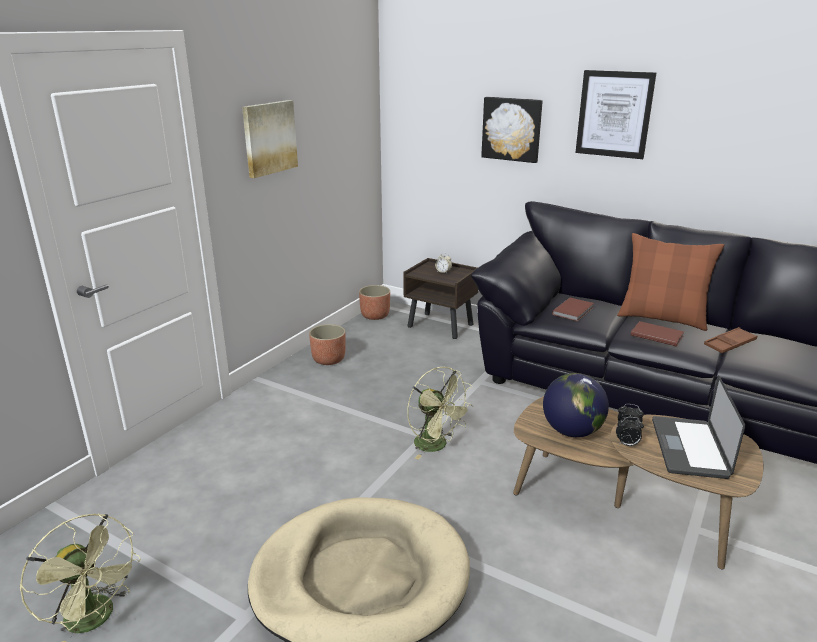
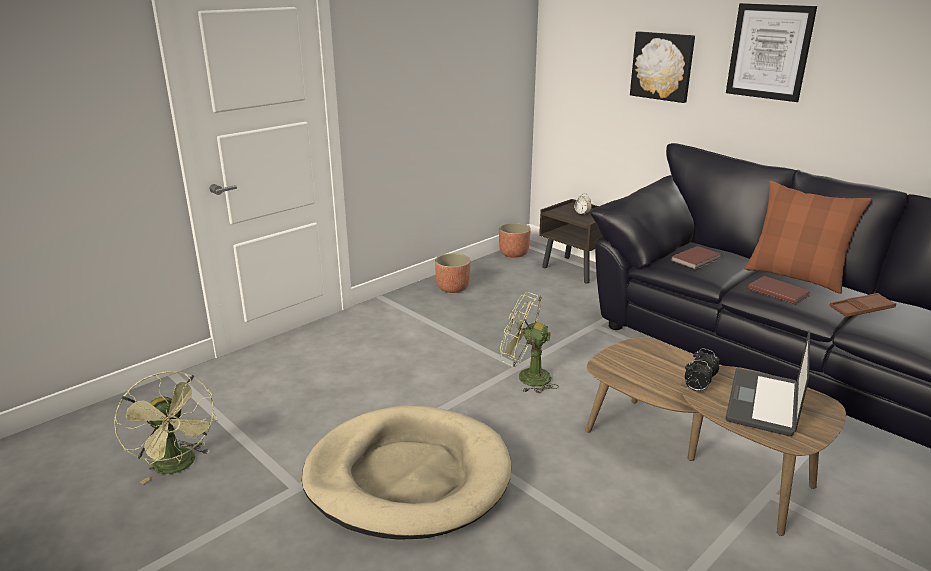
camera: 15 degrees right, 0 degrees up
picture [242,100,298,178] -> none
green fan [407,367,474,459] -> green fan turned 135 degrees clockwise [500,292,559,393]
globe [543,373,609,437] -> none

